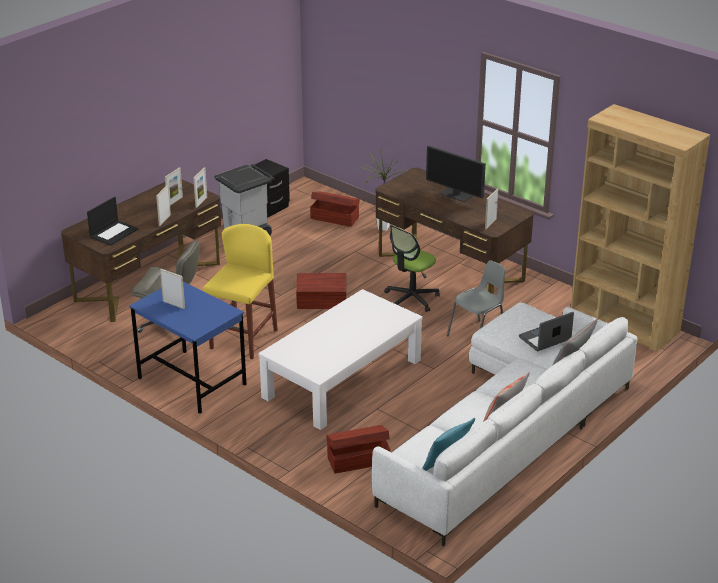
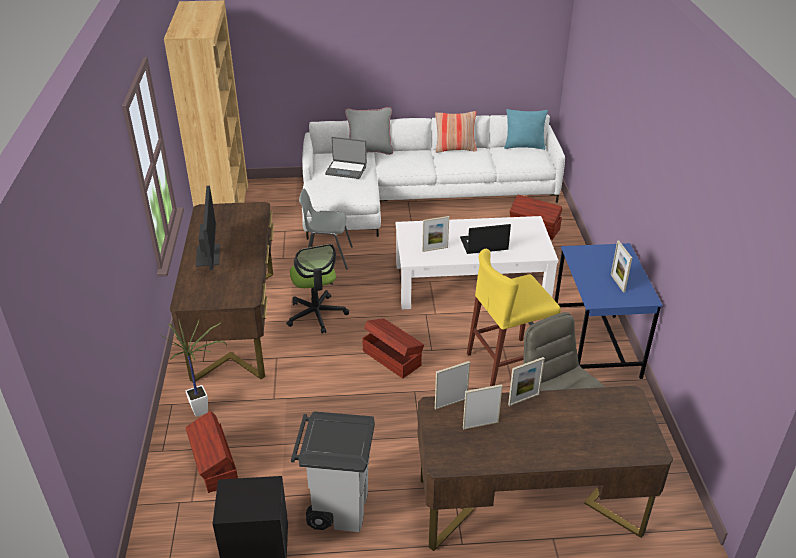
camera: 135 degrees left, 5 degrees up
laptop [87,197,138,246] -> laptop moved to [460,224,511,254]
office chair [384,225,440,312] -> office chair turned 75 degrees clockwise [286,244,349,334]
picture frame [485,189,498,229] -> picture frame moved to [422,216,449,252]

